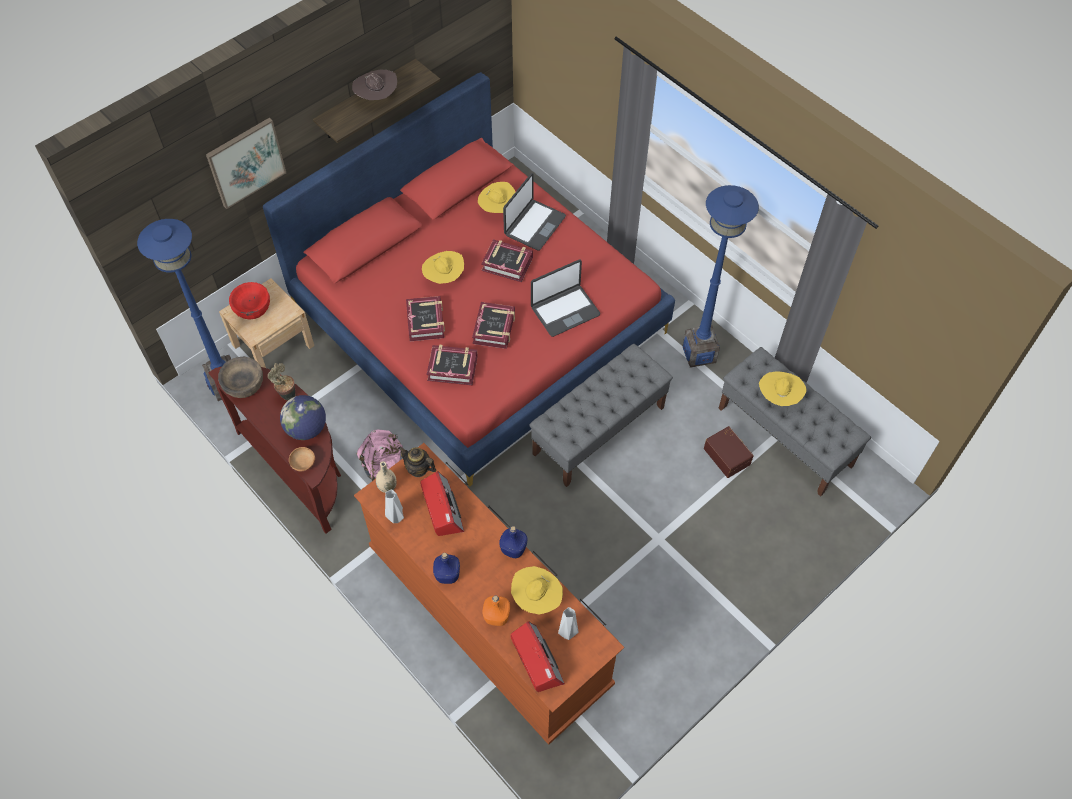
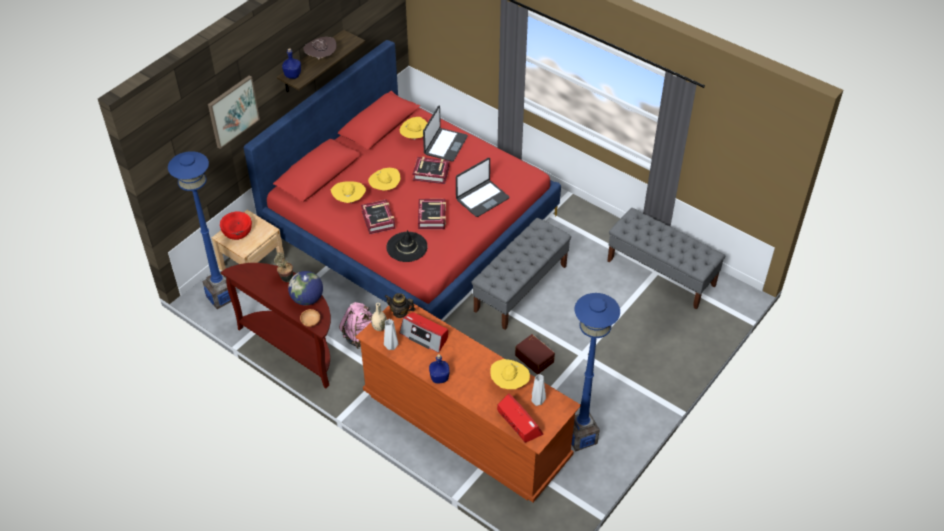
camera: 10 degrees left, 10 degrees down
brown bowl [218,357,263,398] -> none
radio [421,471,464,536] -> radio turned 150 degrees clockwise [399,312,448,353]
book [427,345,478,385] -> black hat [386,230,428,262]
orange bottle [483,595,510,626] -> none
blue bottle [499,526,527,558] -> blue bottle moved to [282,48,301,79]
blue floor lamp [683,185,759,368] -> blue floor lamp moved to [572,293,620,452]
brown storage box [704,426,754,478] -> brown storage box moved to [515,334,555,375]
yellow hat [759,371,807,406] -> yellow hat moved to [331,181,366,203]

